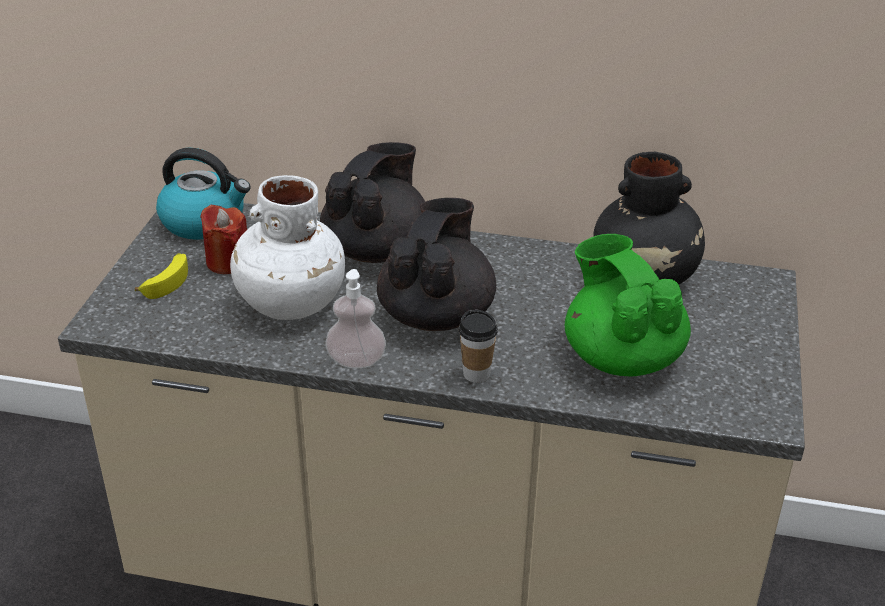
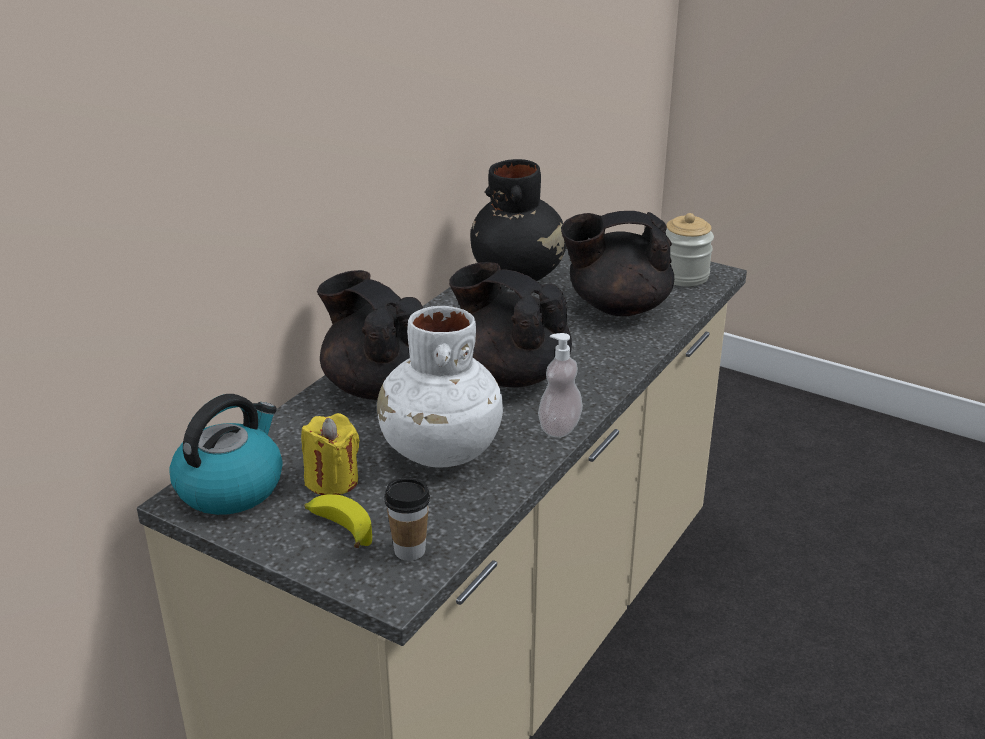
camera: 70 degrees left, 5 degrees down
red candle [200,205,247,274] -> yellow candle [301,413,360,495]
cup [459,310,498,383] -> cup moved to [384,478,430,561]
green teapot [565,234,691,377] -> black teapot [561,211,674,316]
none -> jar [666,213,714,286]

